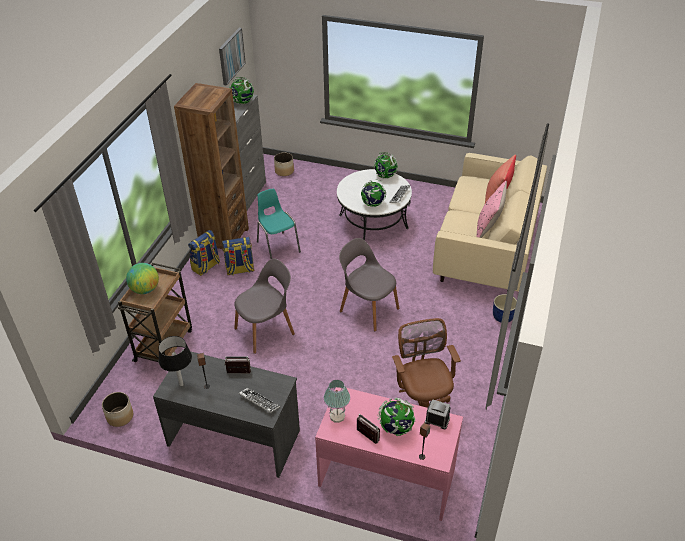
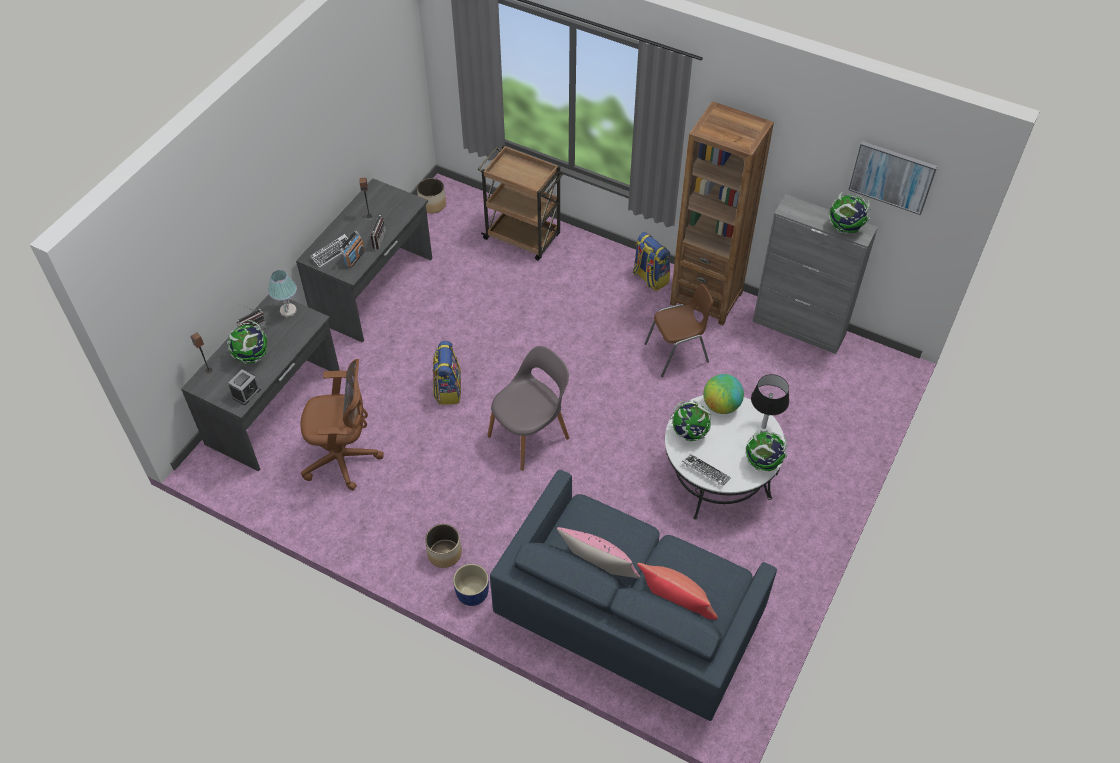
camera: 100 degrees right, 10 degrees up
globe [126,263,159,294] -> globe moved to [703,374,744,414]
black table lamp [159,336,192,386] -> black table lamp moved to [751,374,789,429]
backpack [222,237,255,275] -> backpack moved to [433,341,461,404]
grey chair [234,258,295,354] -> none
turquoise chair [257,189,301,259] -> brown chair [645,284,713,377]
planter [274,152,294,176] -> planter moved to [425,524,462,568]
pink desk [315,387,463,521] -> grey desk [181,294,340,472]
beige sofa [433,153,547,292] -> blue sofa [490,470,777,721]
none -> radio [340,231,365,268]

